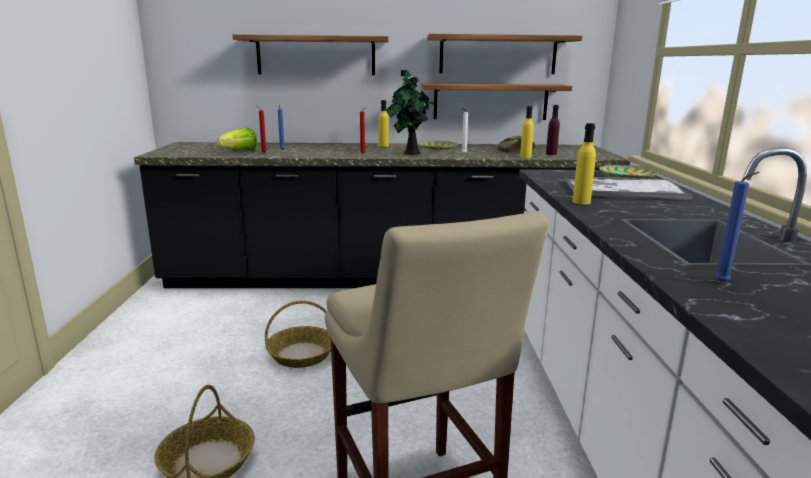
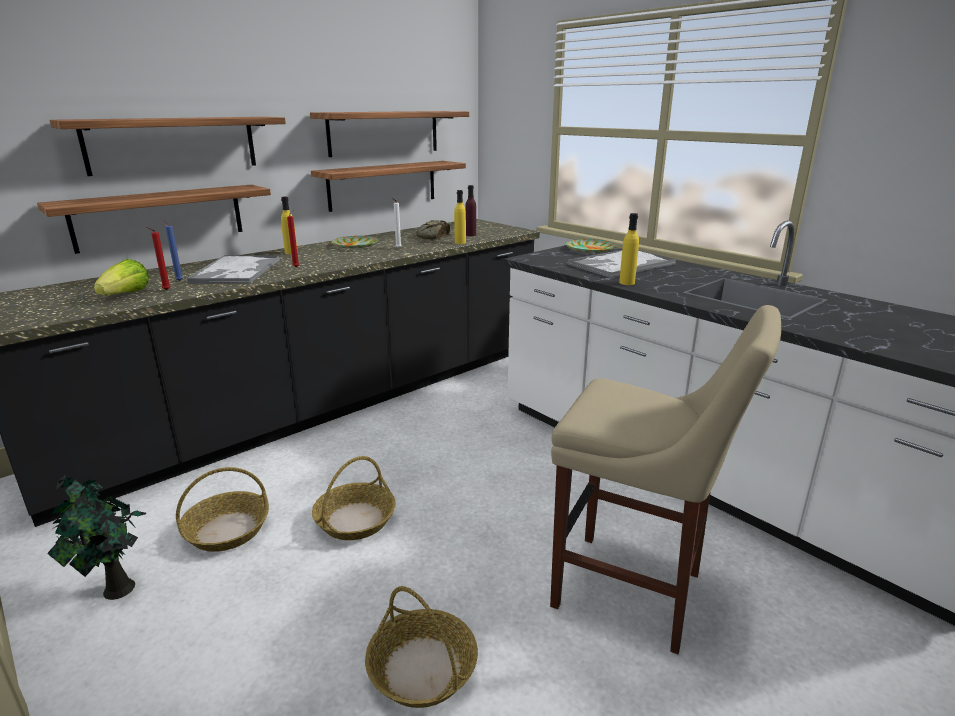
camera: 40 degrees left, 5 degrees up
potted plant [386,70,436,155] -> potted plant moved to [47,476,146,600]
blue candle [715,172,759,283] -> none
none -> shelf [37,185,271,254]
none -> basket [176,467,269,552]
none -> tray [186,255,280,284]

